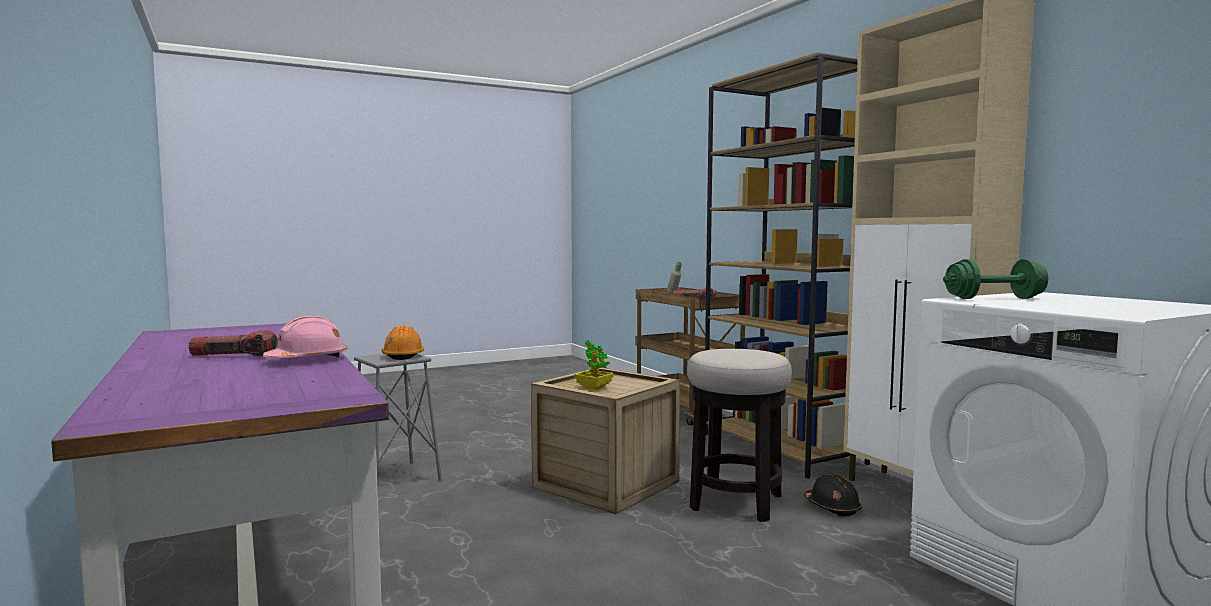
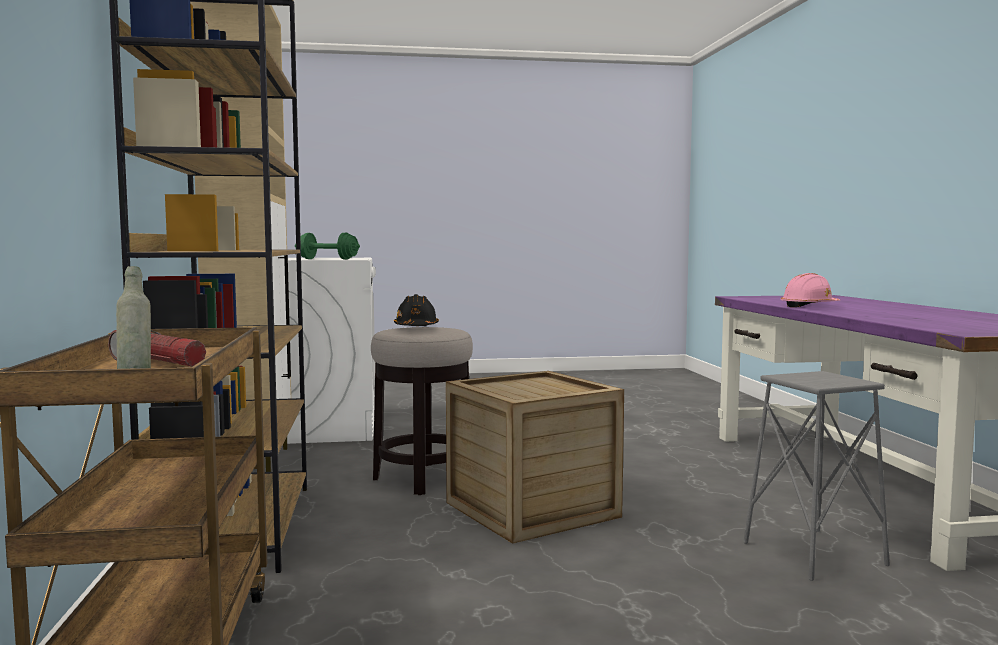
camera: 160 degrees left, 0 degrees up
flashlight [189,330,278,357] -> none
orange hard hat [382,325,425,360] -> none
potted plant [575,340,613,390] -> none
black hard hat [804,473,862,516] -> black hard hat moved to [394,294,439,326]

